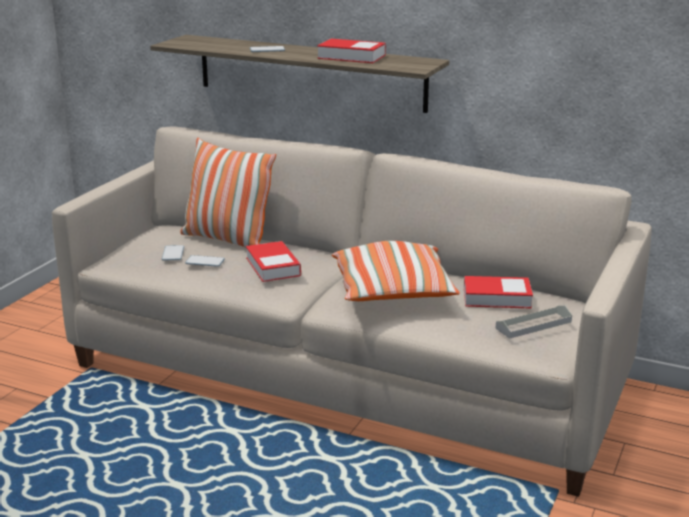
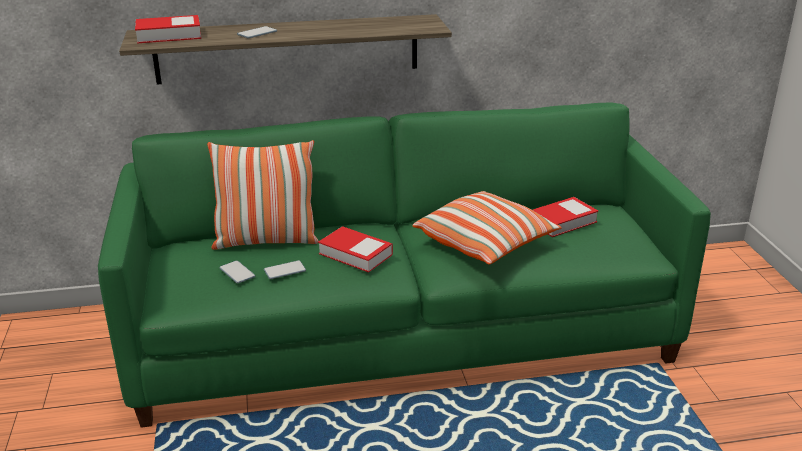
camera: 35 degrees left, 5 degrees up
beige sofa [52,126,652,497] -> green sofa [98,103,711,428]
book [317,39,386,63] -> book moved to [135,15,202,43]
grey tray [495,306,572,339] -> none

